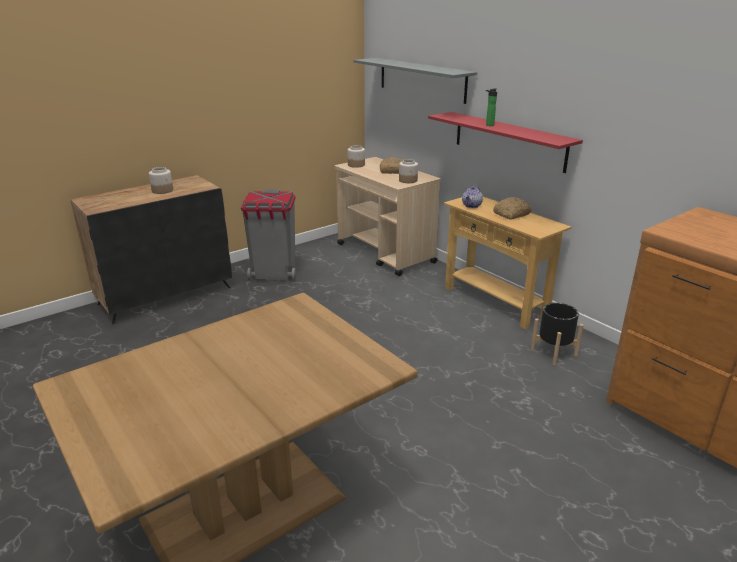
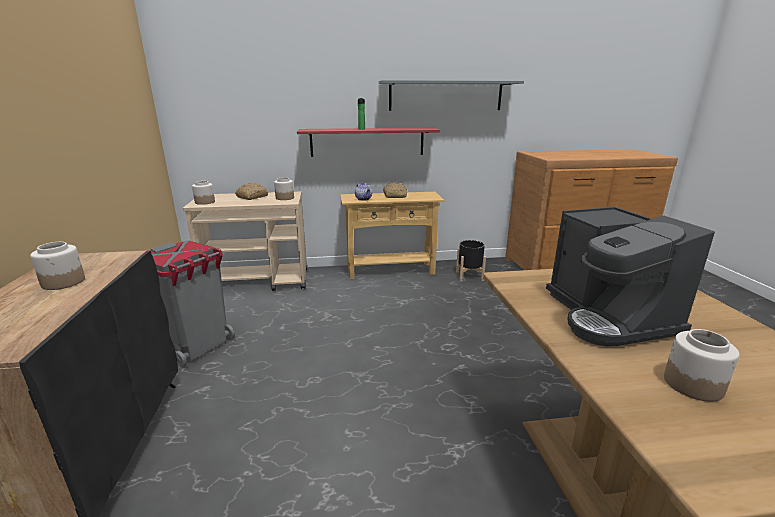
camera: 60 degrees left, 5 degrees down
grey shelf [354,58,477,104] -> grey shelf moved to [379,80,524,111]
none -> coffee machine [546,207,715,346]
none -> jar [664,329,739,402]

